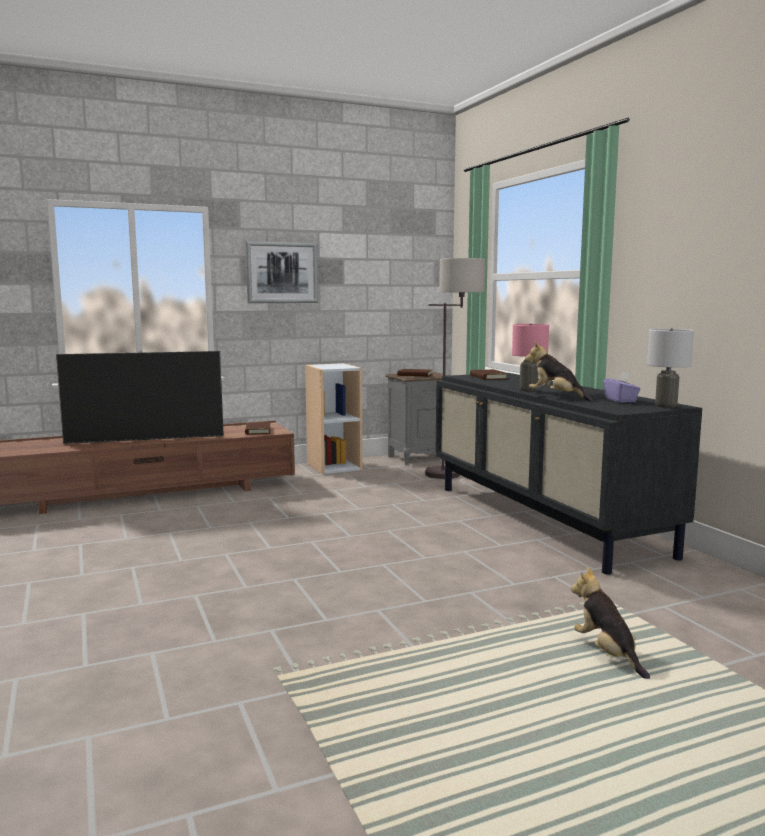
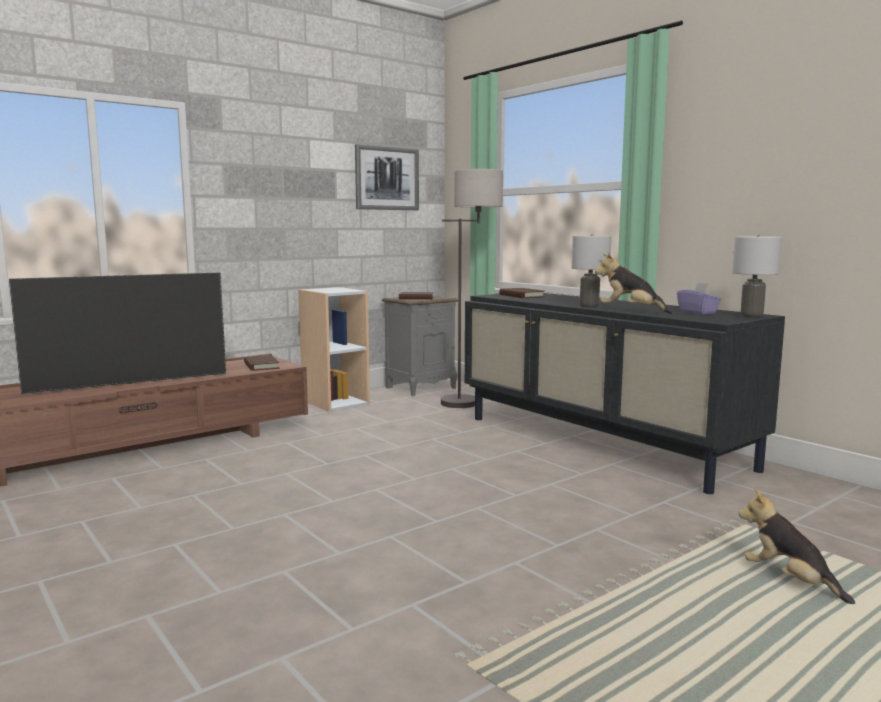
camera: 15 degrees left, 0 degrees up
picture [246,241,318,303] -> picture moved to [355,144,419,210]
pink table lamp [512,323,549,392] -> white table lamp [572,234,611,307]

